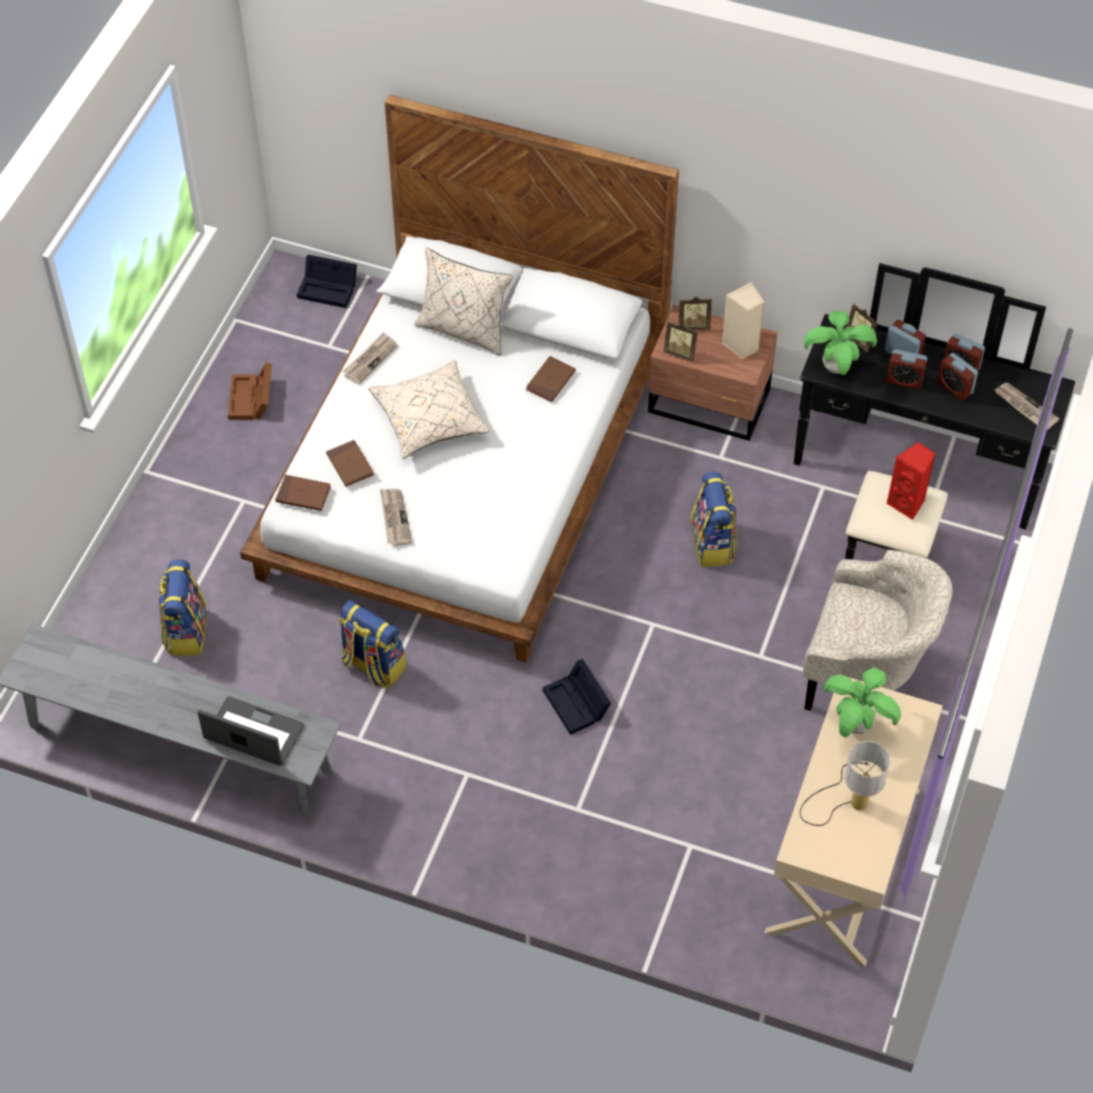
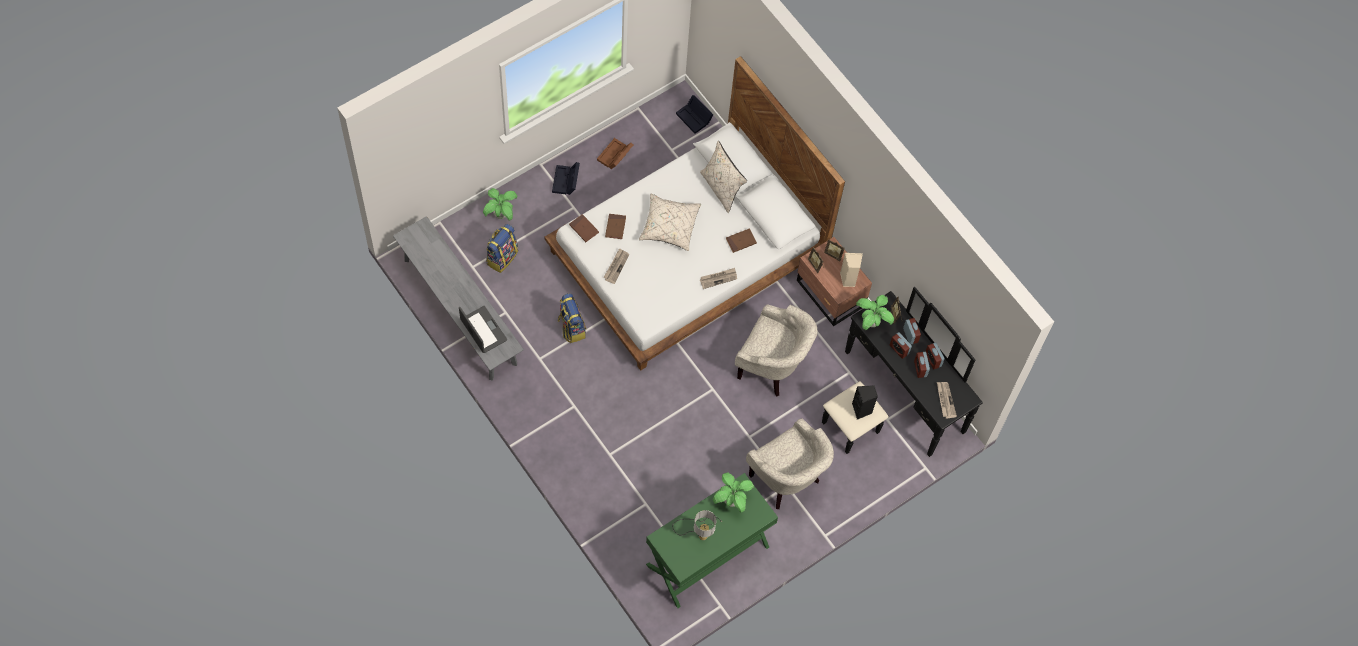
camera: 30 degrees right, 10 degrees up
newspaper [343,333,398,385] -> newspaper moved to [700,268,737,289]
black storage box [543,659,611,735] -> black storage box moved to [552,162,580,195]
backpack [691,472,737,567] -> beige armchair [735,305,818,397]
beige desk [764,677,943,966] -> green desk [646,473,778,608]
red speaker [886,442,936,520] -> black speaker [852,386,878,420]
none -> potted plant [483,188,517,221]

